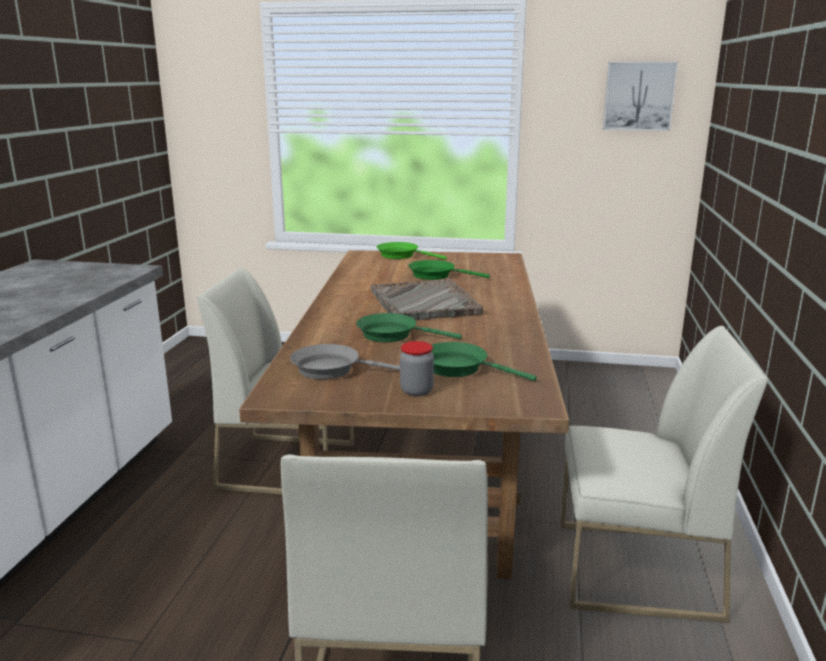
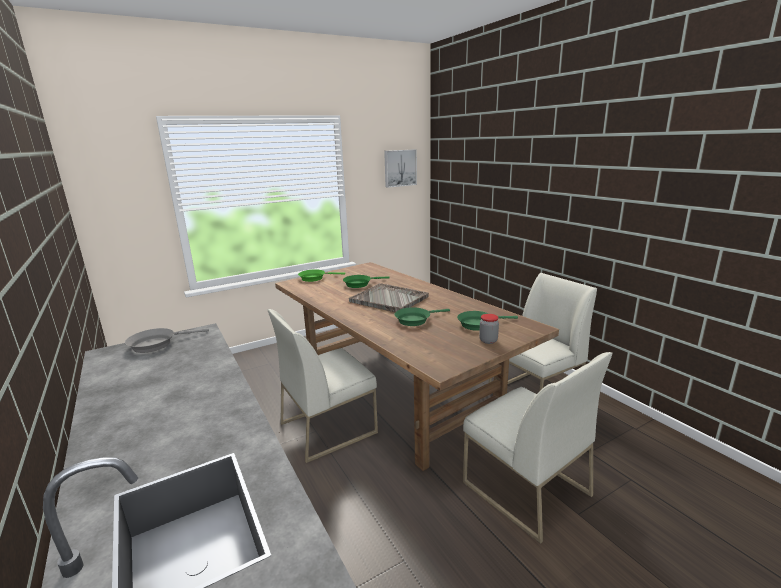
camera: 40 degrees left, 0 degrees up
grey frying pan [290,344,400,380] -> grey frying pan moved to [125,328,209,353]

